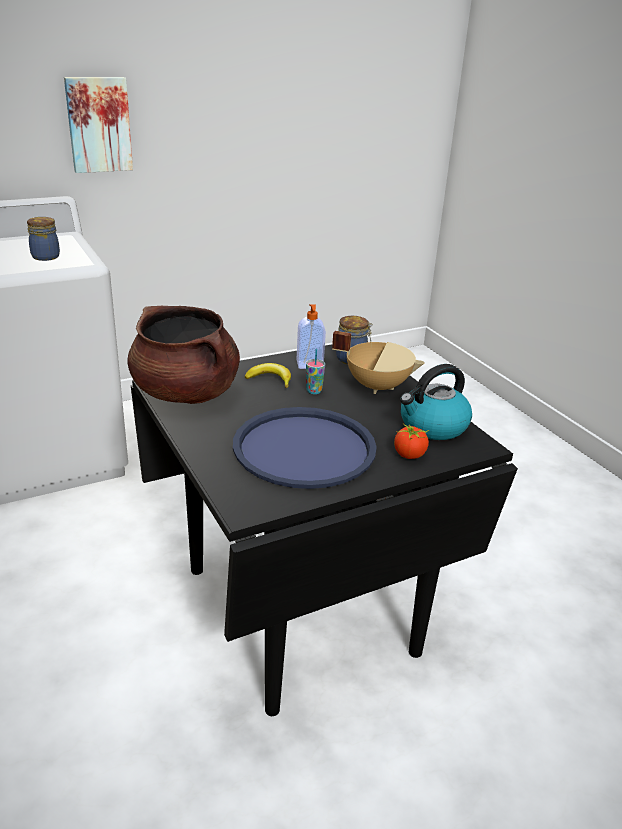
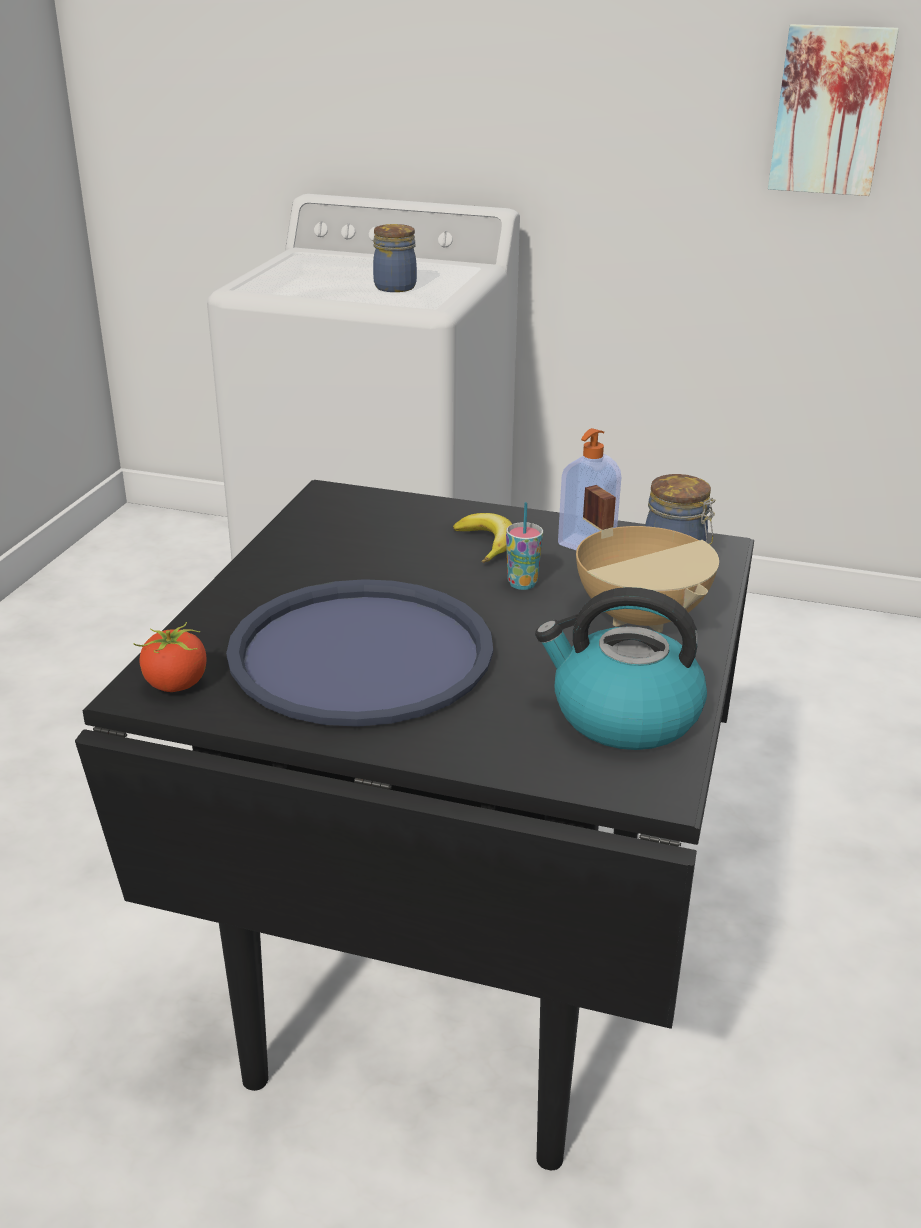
camera: 45 degrees right, 0 degrees up
picture [64,77,133,173] -> picture moved to [768,24,899,196]
brown cooking pot [127,306,240,404] -> none
tomato [394,423,429,459] -> tomato moved to [134,622,206,692]

